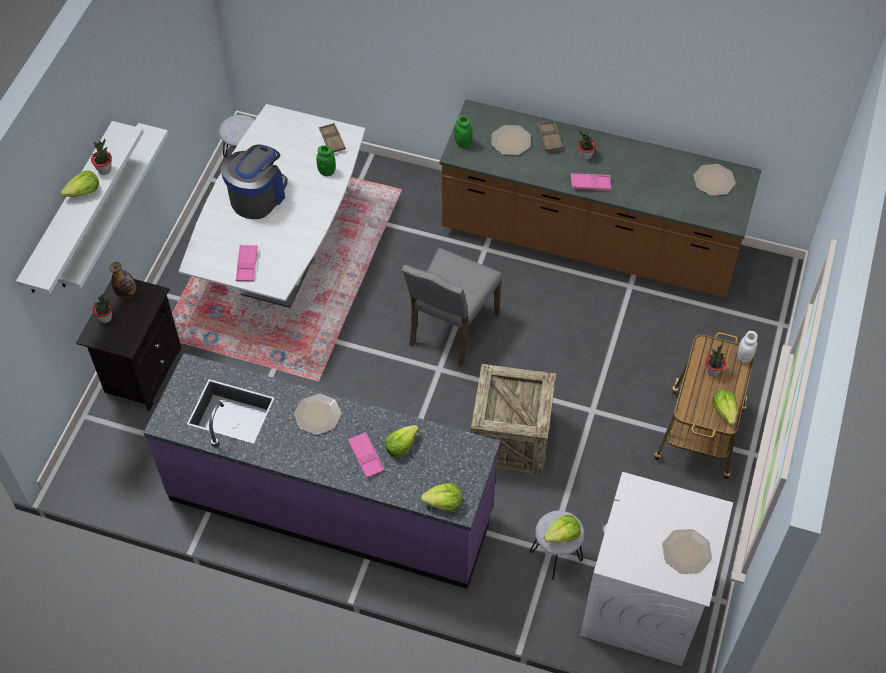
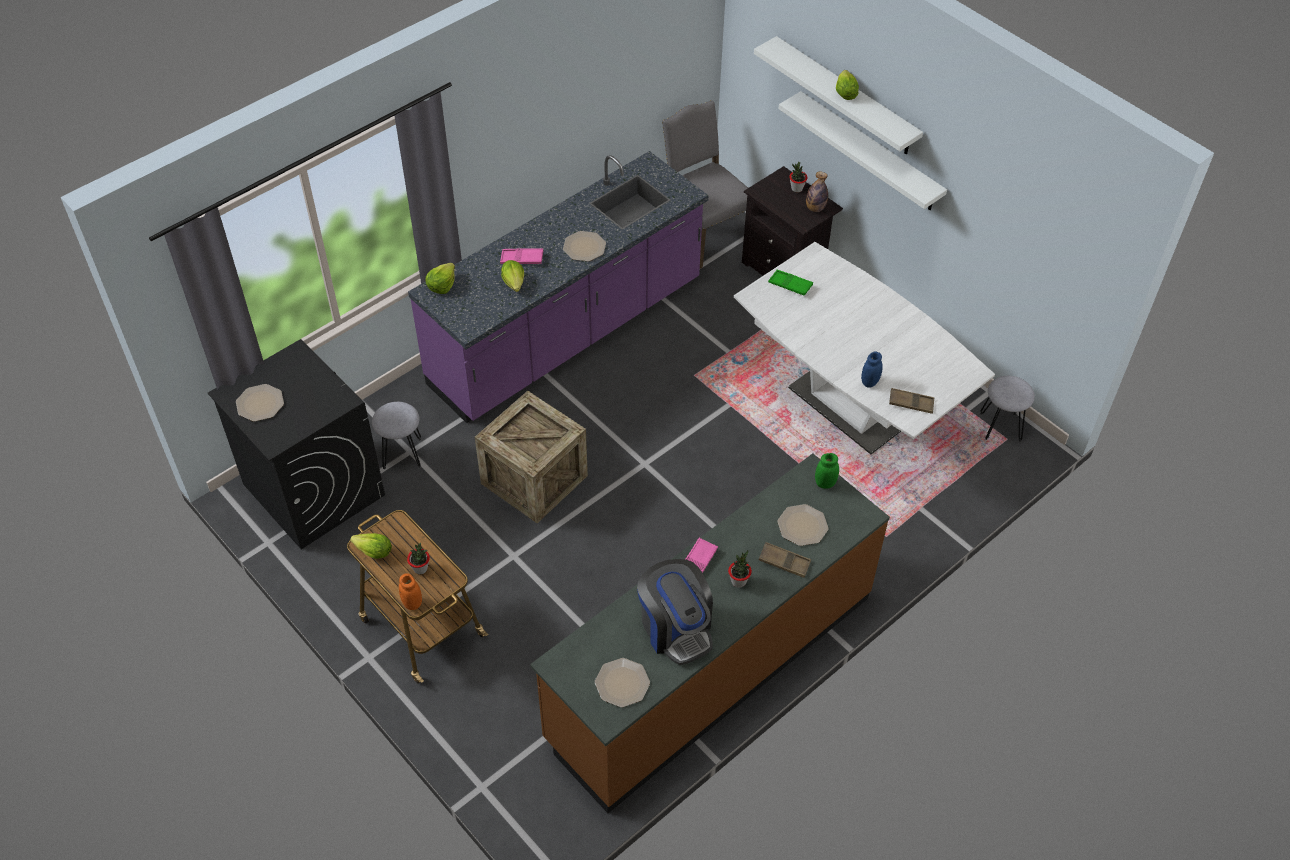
camera: 120 degrees right, 5 degrees down
potted plant [91,139,112,175] -> none
coffee machine [221,144,287,219] -> coffee machine moved to [637,559,713,665]
pink tray [236,245,258,282] -> green tray [768,270,813,296]
green jar [316,145,336,176] -> blue jar [861,352,883,388]
grey chair [402,248,502,368] -> grey chair moved to [662,100,748,269]
lettuce [544,515,581,543] -> none
white washing machine [580,472,733,666] -> black washing machine [208,339,385,549]
white jar [737,331,758,363] -> orange jar [399,573,422,610]

